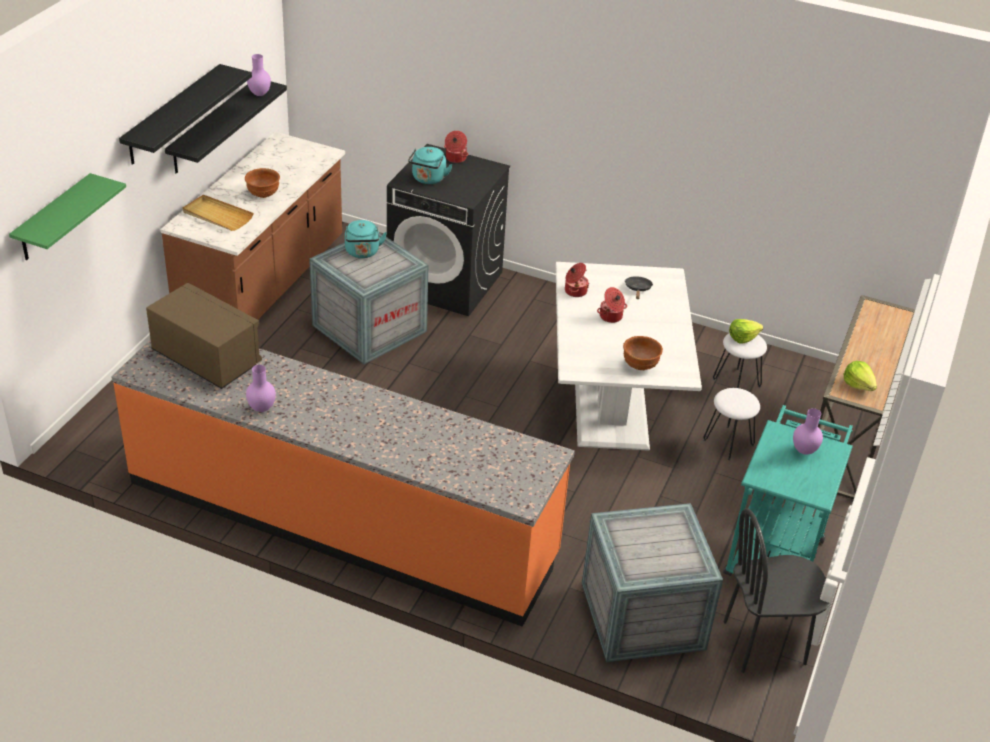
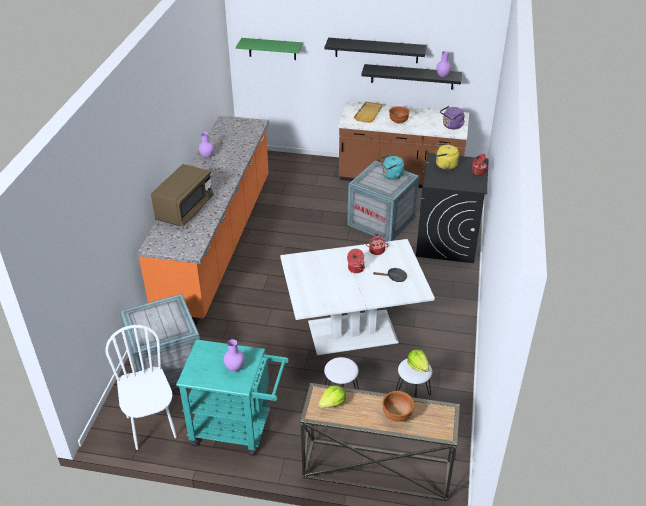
camera: 80 degrees right, 0 degrees up
brown microwave [146,283,262,389] -> brown microwave moved to [151,164,214,227]
turquoise kettle [408,147,453,184] -> yellow kettle [435,143,459,170]
brown bowl [623,336,663,370] -> brown bowl moved to [382,391,415,422]
black chair [723,508,831,673] -> white chair [105,325,177,450]
none -> purple kettle [440,106,465,129]

